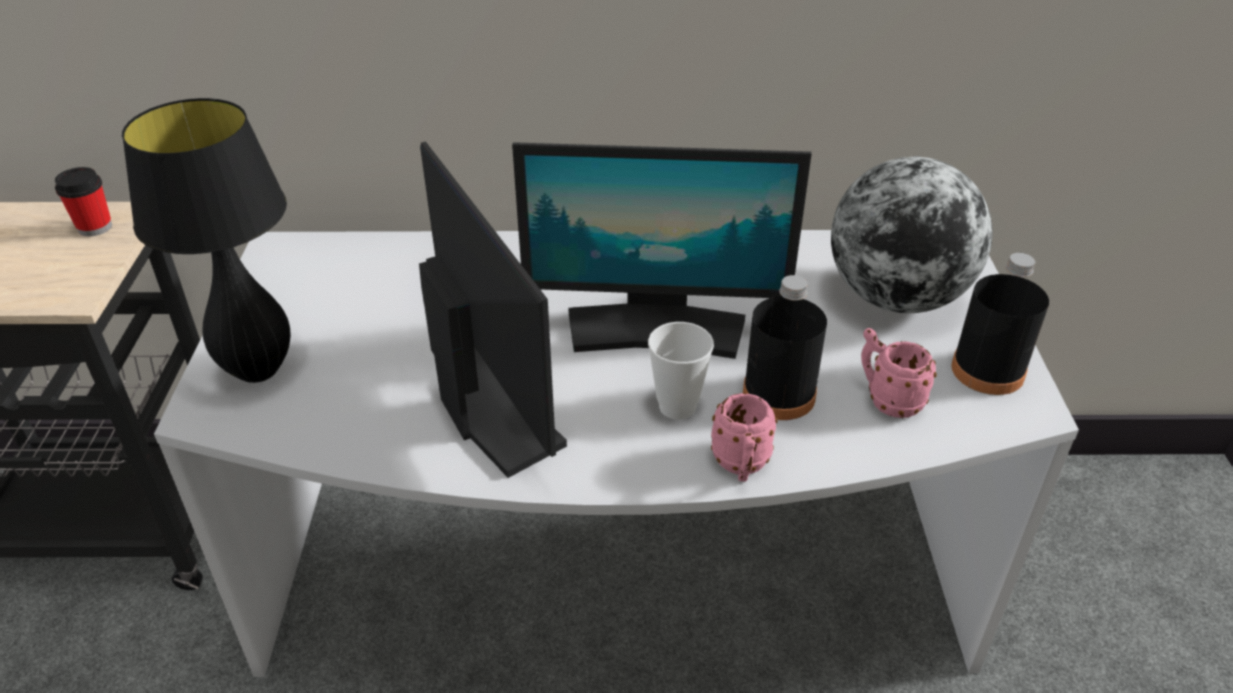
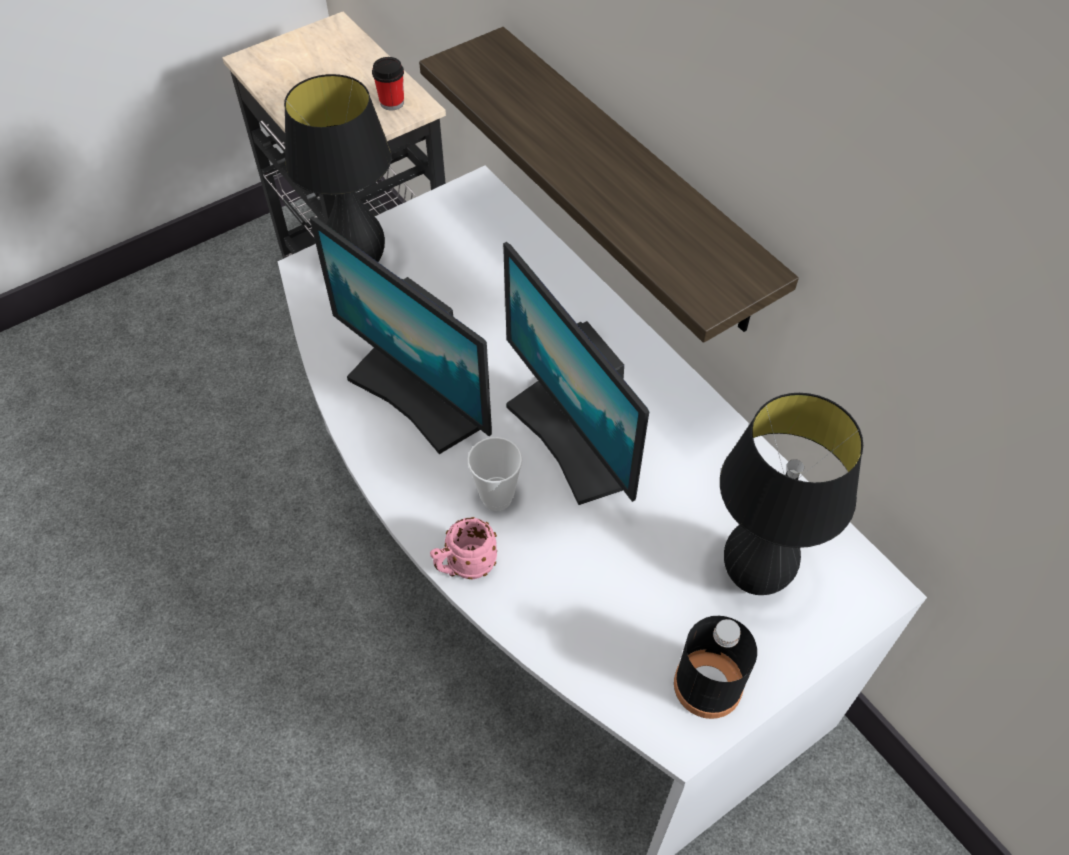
camera: 55 degrees right, 15 degrees up
monitor [419,142,567,478] -> monitor turned 105 degrees clockwise [310,216,492,454]
black bottle [743,275,827,420] -> none
globe [831,157,992,313] -> black table lamp [720,393,863,595]
pink mug [861,328,937,418] -> none
none -> shelf [419,27,799,343]

